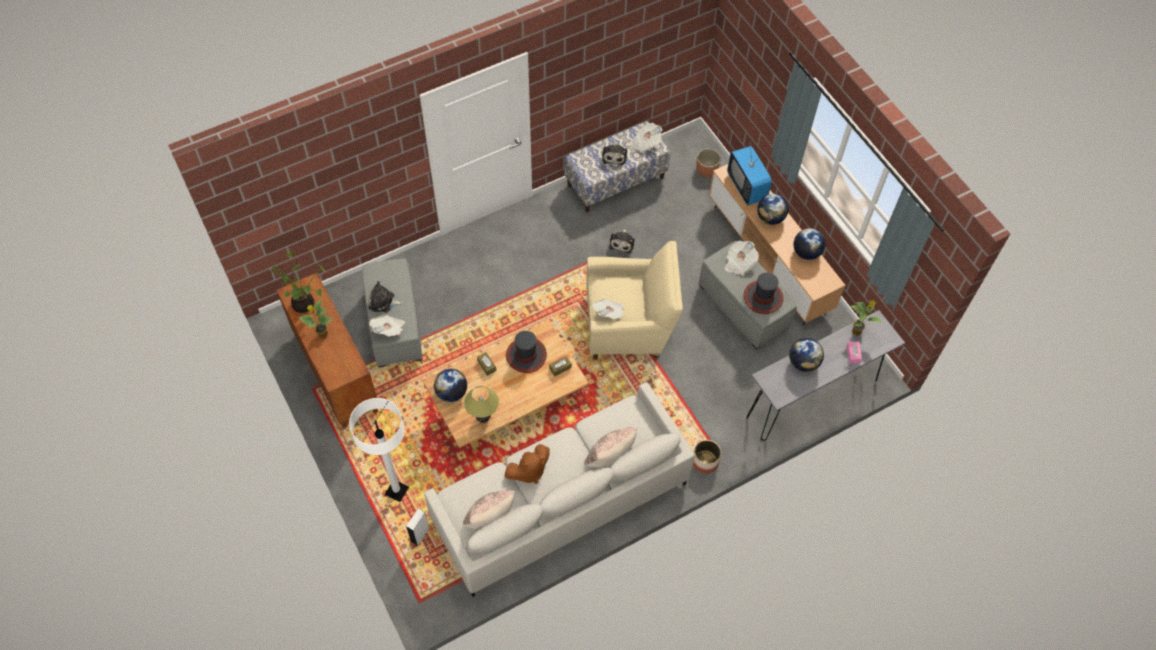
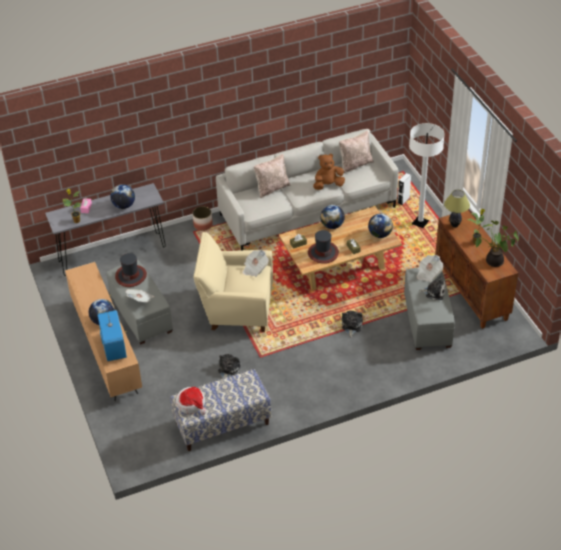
camera: 170 degrees left, 15 degrees down
table lamp [464,386,499,423] -> table lamp moved to [444,190,470,228]
plush toy [602,142,627,165] -> plush toy moved to [342,311,363,337]
newspaper [630,123,662,153] -> hat [176,387,207,414]
planter [696,149,721,177] -> none
globe [793,228,825,260] -> globe moved to [320,205,345,229]

